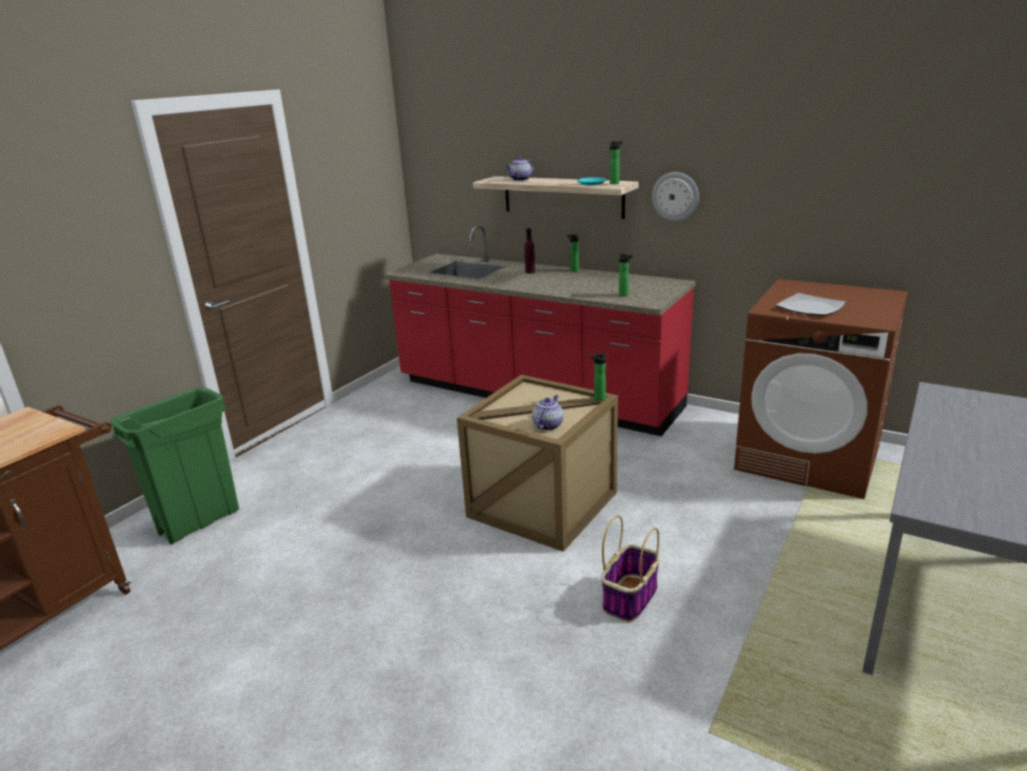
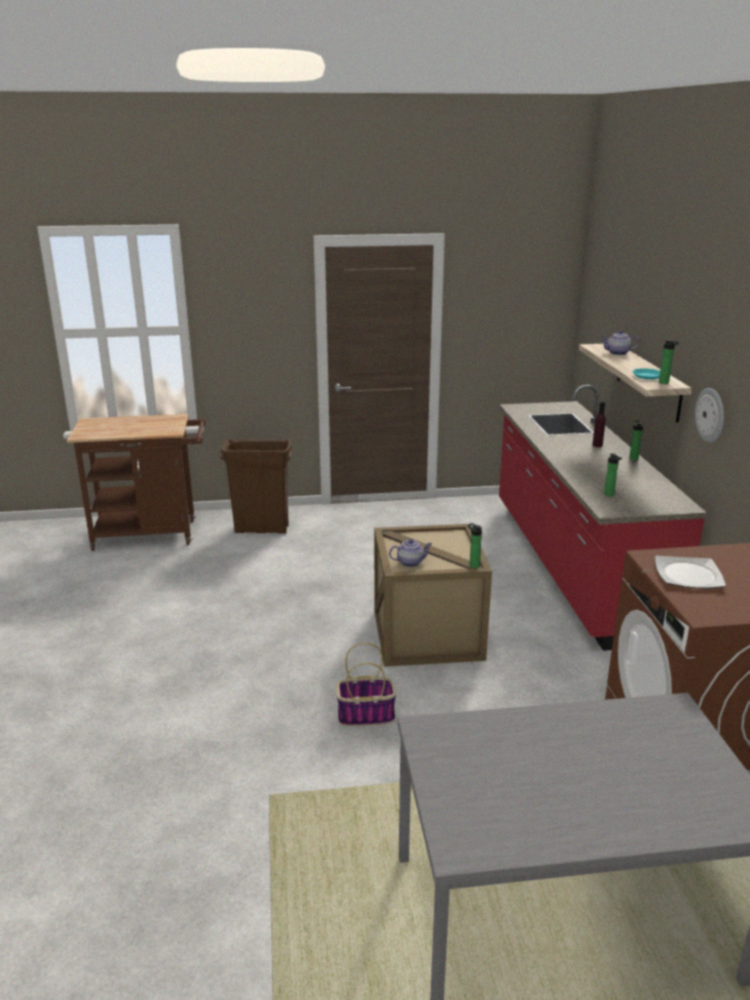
camera: 50 degrees right, 0 degrees up
green trash can [110,387,239,544] -> brown trash can [220,439,293,534]

